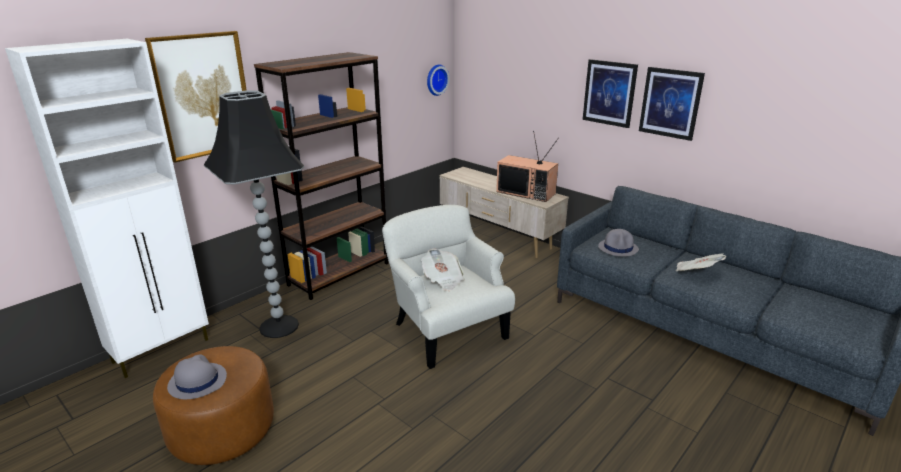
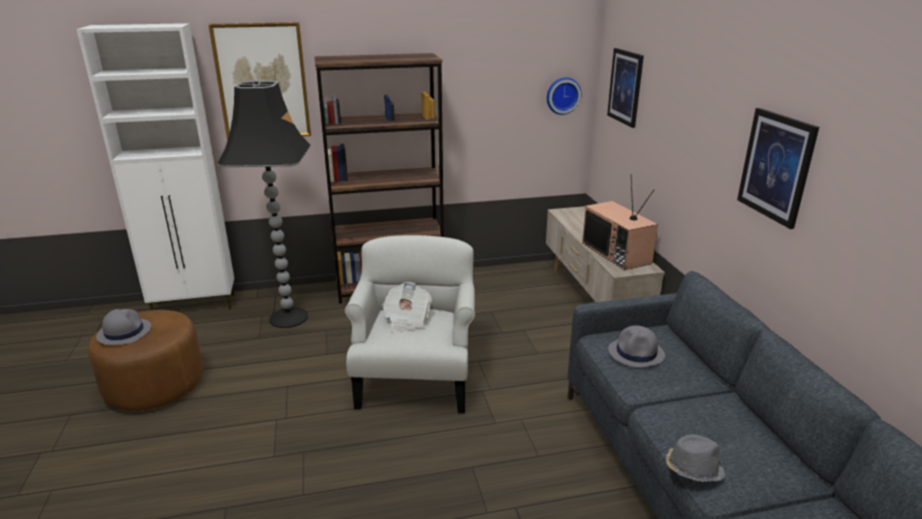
camera: 35 degrees right, 0 degrees up
picture [582,59,638,128] -> picture moved to [607,48,644,128]
newspaper [676,253,726,271] -> none
none -> grey hat [666,434,726,482]

